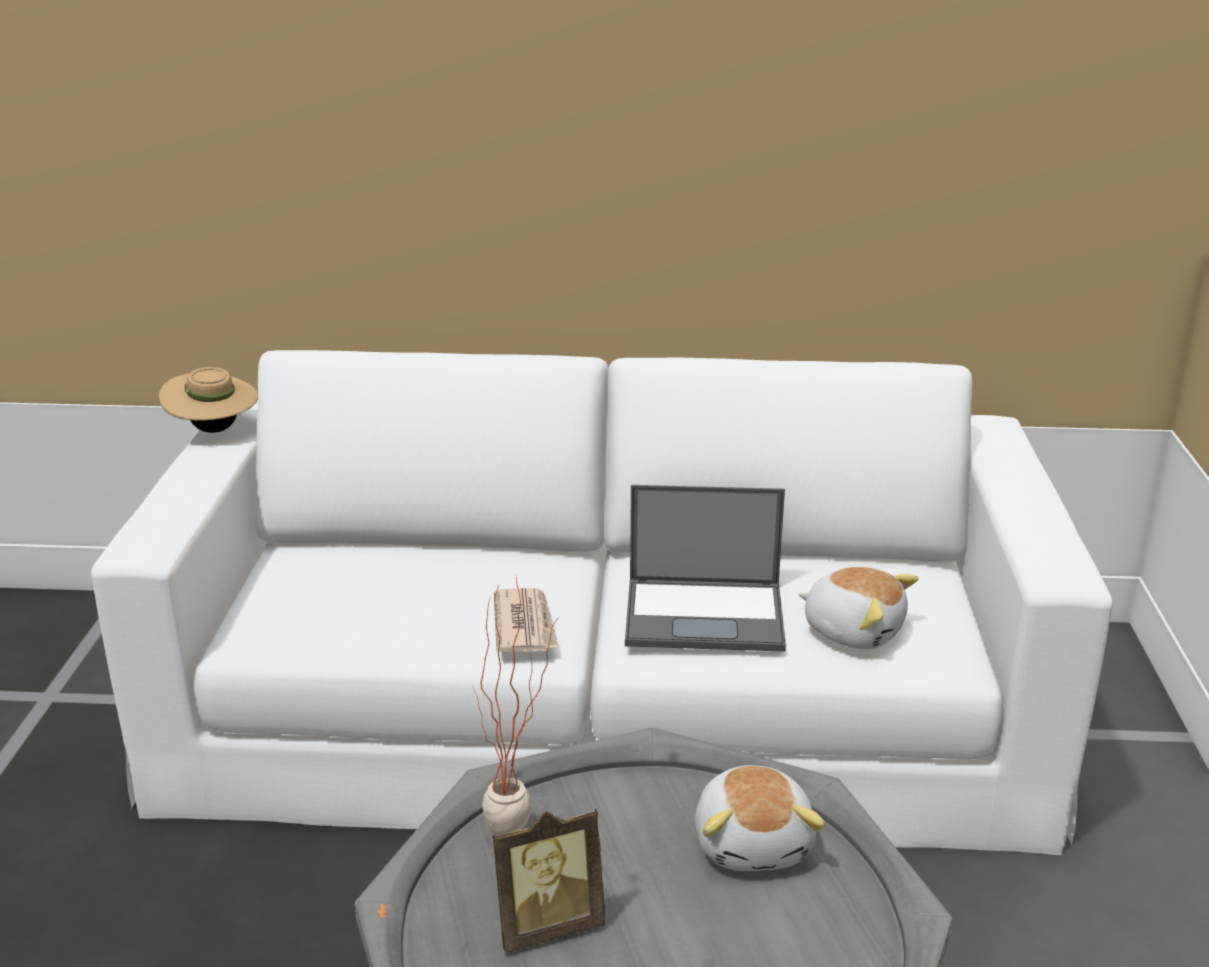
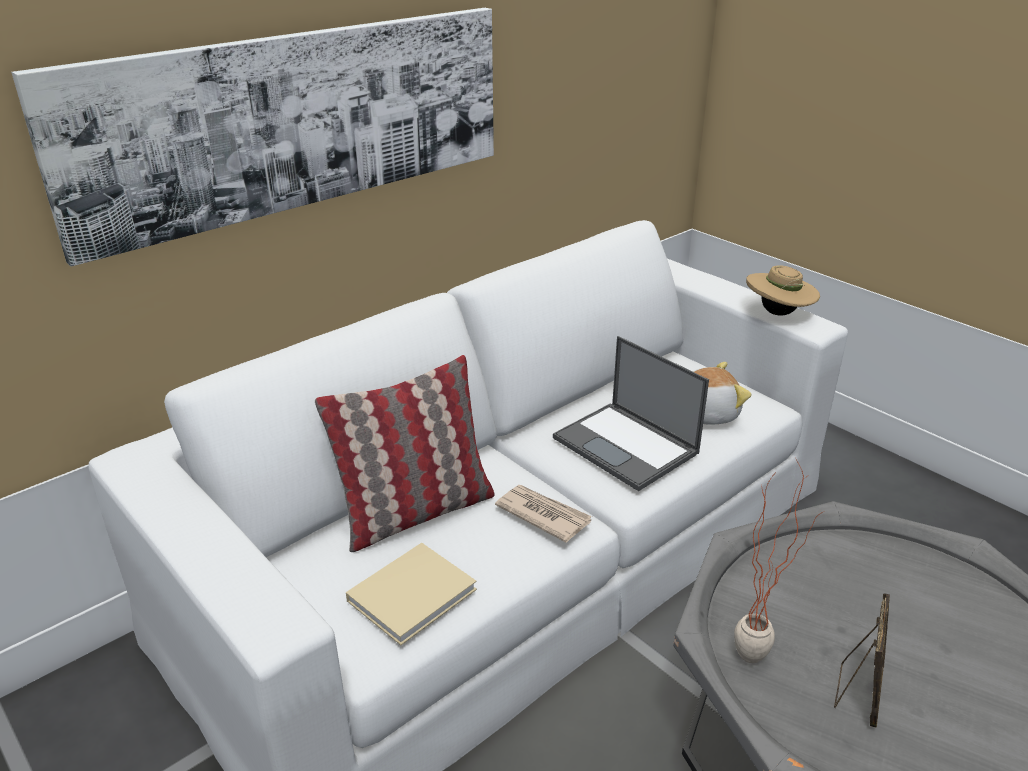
camera: 45 degrees left, 5 degrees up
beige hat [159,367,258,433] -> beige hat moved to [746,265,820,316]
laptop [625,485,786,652] -> laptop turned 90 degrees clockwise [553,336,709,491]
plush toy [695,765,825,871] -> none
none -> picture [11,8,494,266]
none -> pillow [315,355,495,552]
none -> beige book [346,543,477,645]

